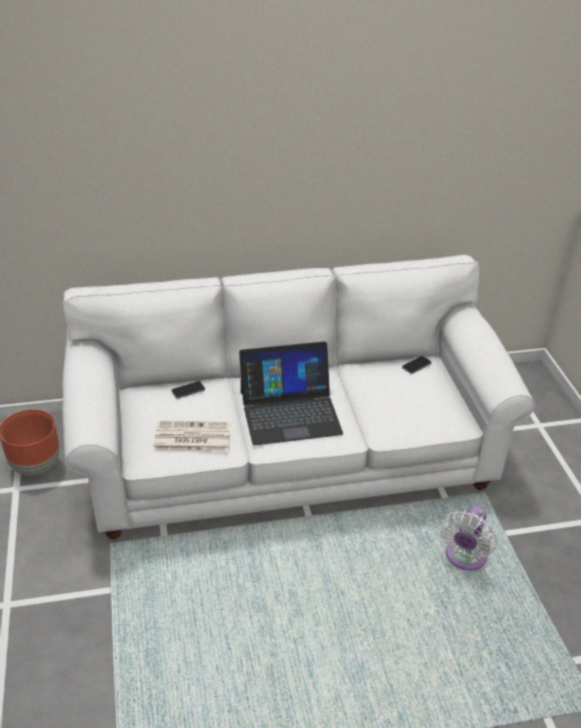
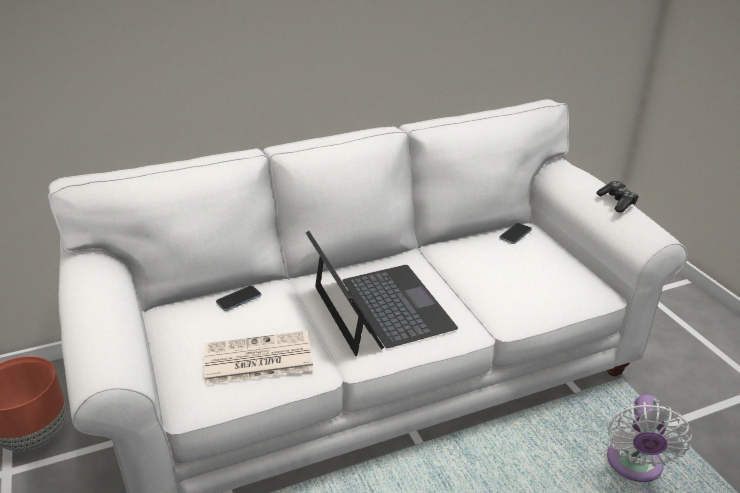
camera: 10 degrees left, 5 degrees down
laptop [239,341,343,445] -> laptop turned 90 degrees counterclockwise [306,231,458,356]
none -> game controller [596,181,639,213]

